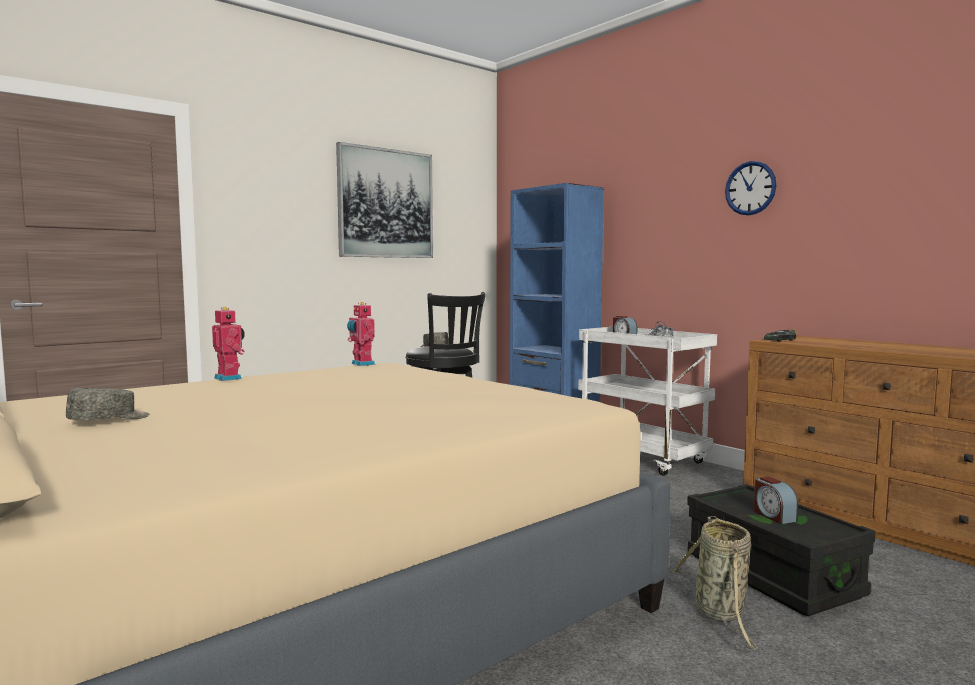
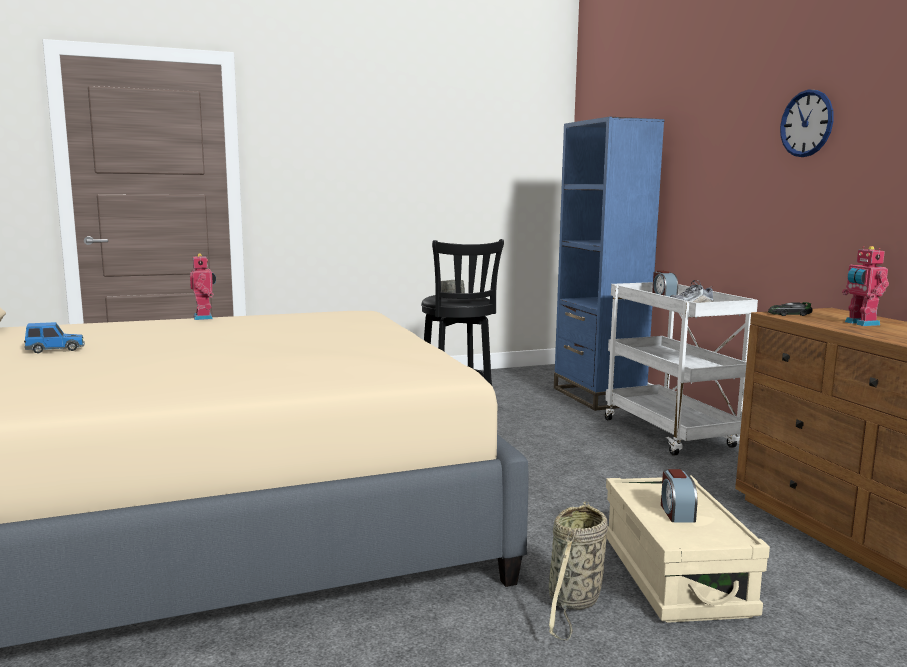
camera: 20 degrees right, 5 degrees up
grey cap [66,388,149,420] -> toy car [24,322,85,354]
picture [336,142,433,258] -> none
toy robot [347,302,375,366] -> toy robot moved to [842,246,889,326]
black storage box [687,484,876,616] -> beige storage box [606,475,770,623]

